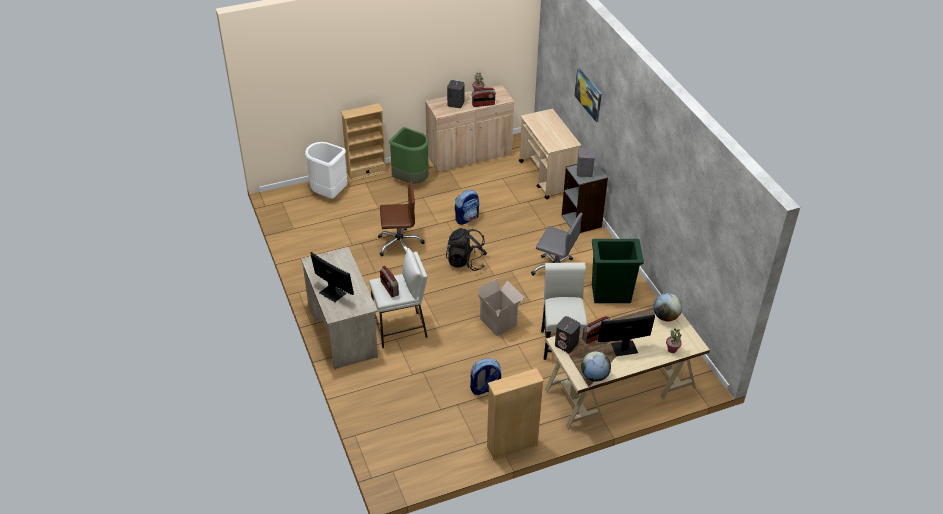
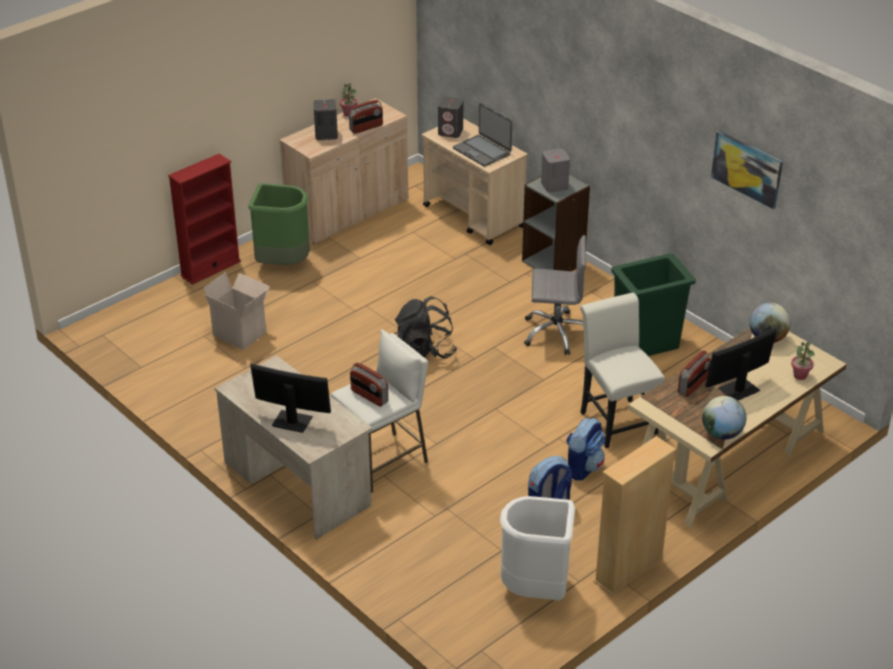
camera: 20 degrees left, 5 degrees down
white trash can [305,142,347,199] -> white trash can moved to [500,496,575,600]
beige bookcase [341,103,387,182] -> red bookcase [168,154,241,285]
brown office chair [378,181,425,256] -> none
backpack [455,190,479,225] -> backpack moved to [566,417,605,481]
cardboard box [478,278,525,336] -> cardboard box moved to [204,272,270,350]
grey speaker [555,316,581,353] -> grey speaker moved to [438,97,463,138]
picture [574,68,602,122] -> picture moved to [711,131,783,209]
none -> laptop [453,103,512,167]

